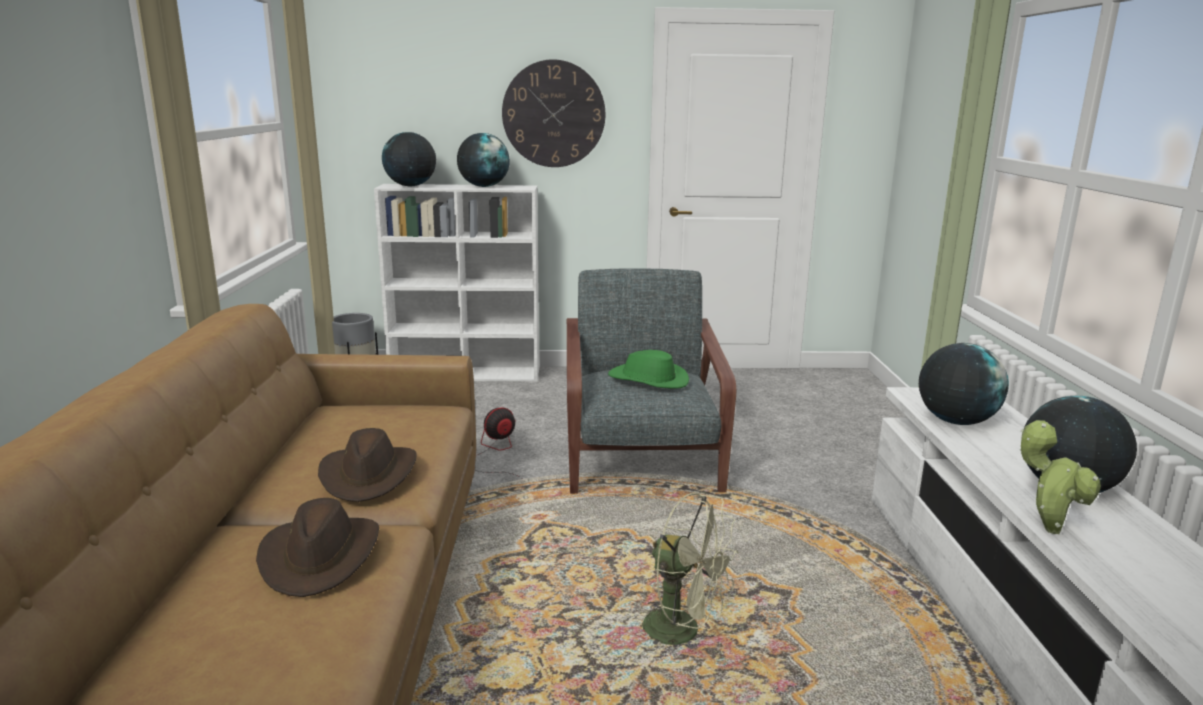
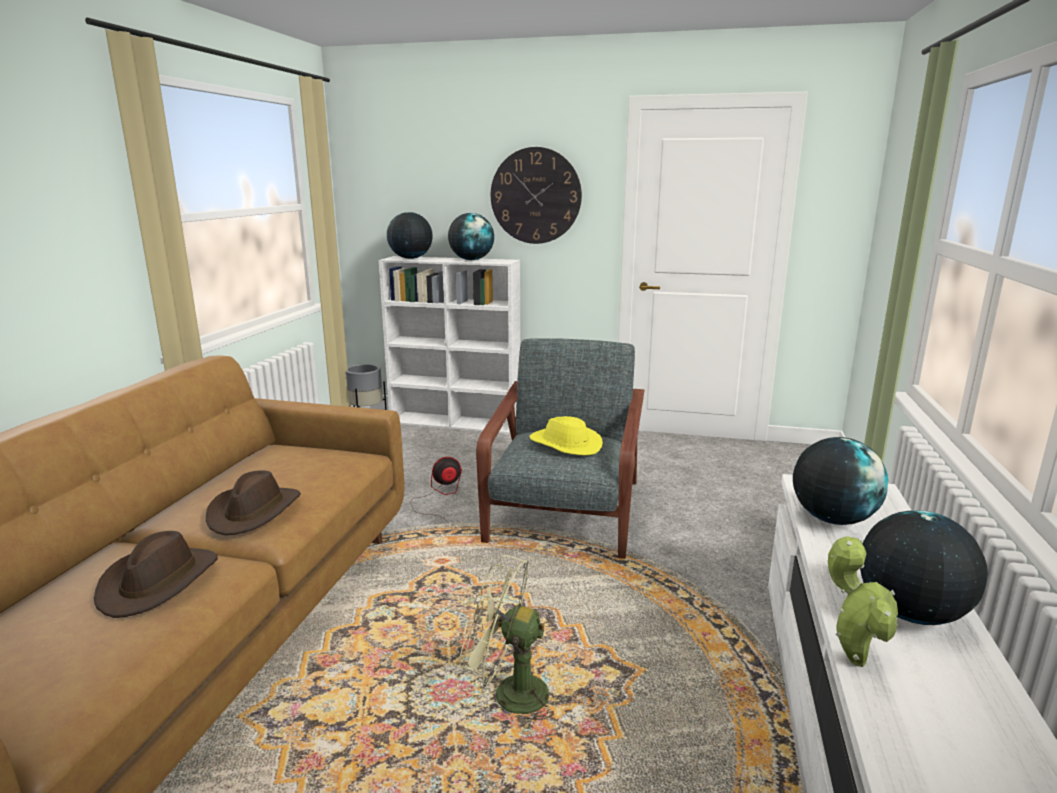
camera: 15 degrees right, 0 degrees up
green hat [608,350,689,389] -> yellow hat [529,416,603,455]
green fan [642,493,738,645] -> green fan turned 150 degrees clockwise [459,555,552,728]

